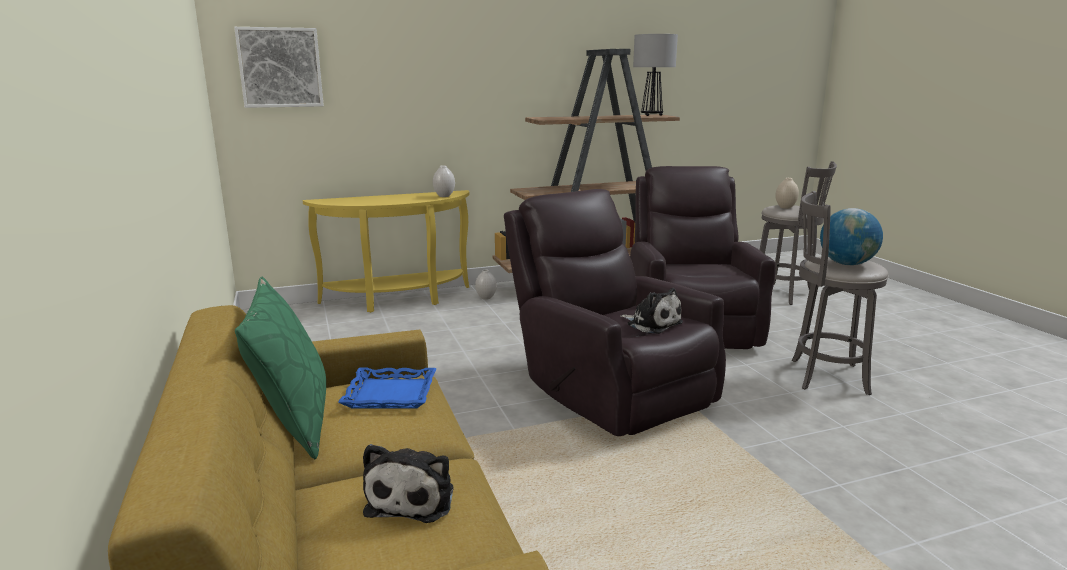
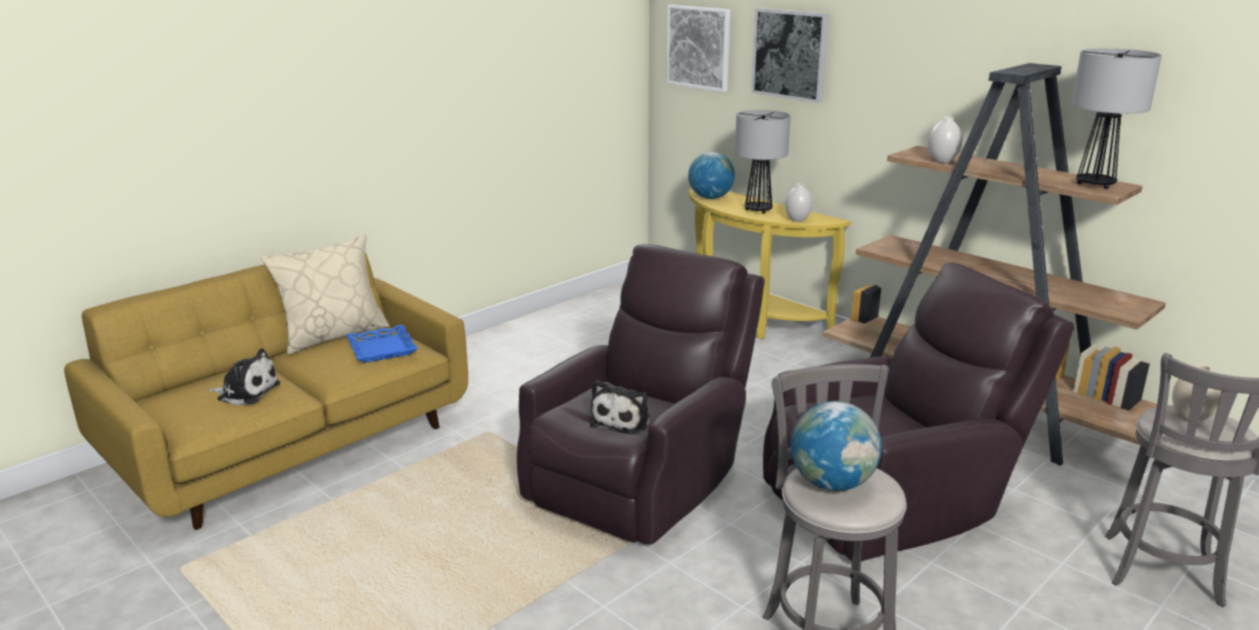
camera: 65 degrees right, 5 degrees up
green pillow [235,277,326,459] -> beige pillow [261,234,390,355]
plush toy [363,444,453,523] -> plush toy turned 150 degrees counterclockwise [208,348,280,405]
white vase [475,270,497,300] -> white vase moved to [928,117,962,163]
none -> globe [688,152,735,199]
none -> table lamp [735,110,791,214]
none -> picture [751,8,829,103]

